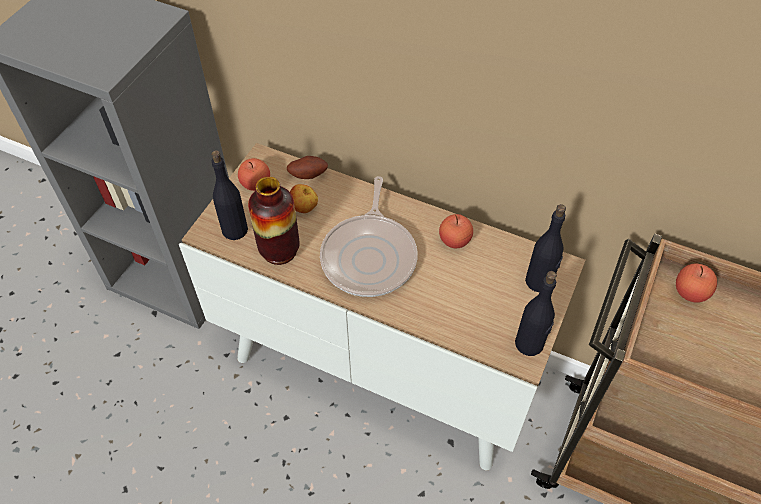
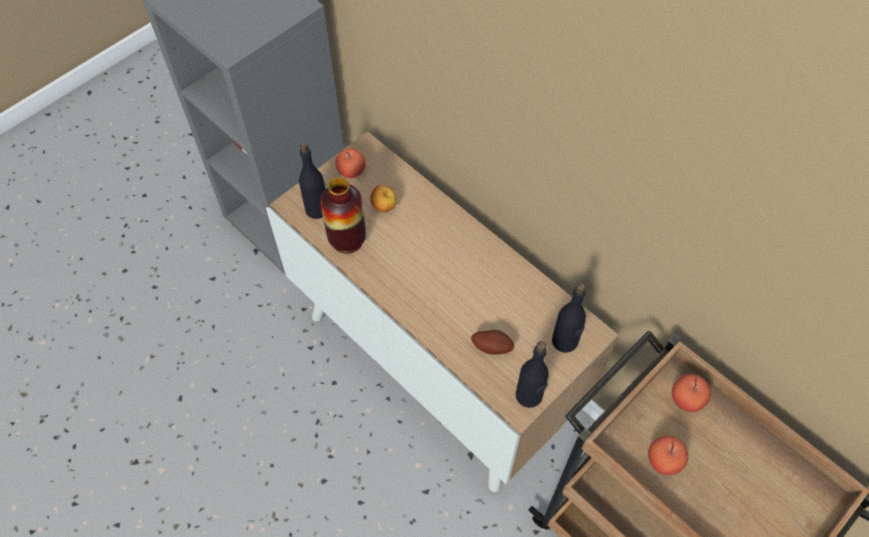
camera: 20 degrees right, 5 degrees up
potato [287,156,328,179] -> potato moved to [471,330,515,355]
frying pan [320,176,418,297] -> none
apple [439,214,473,249] -> apple moved to [648,436,688,475]

